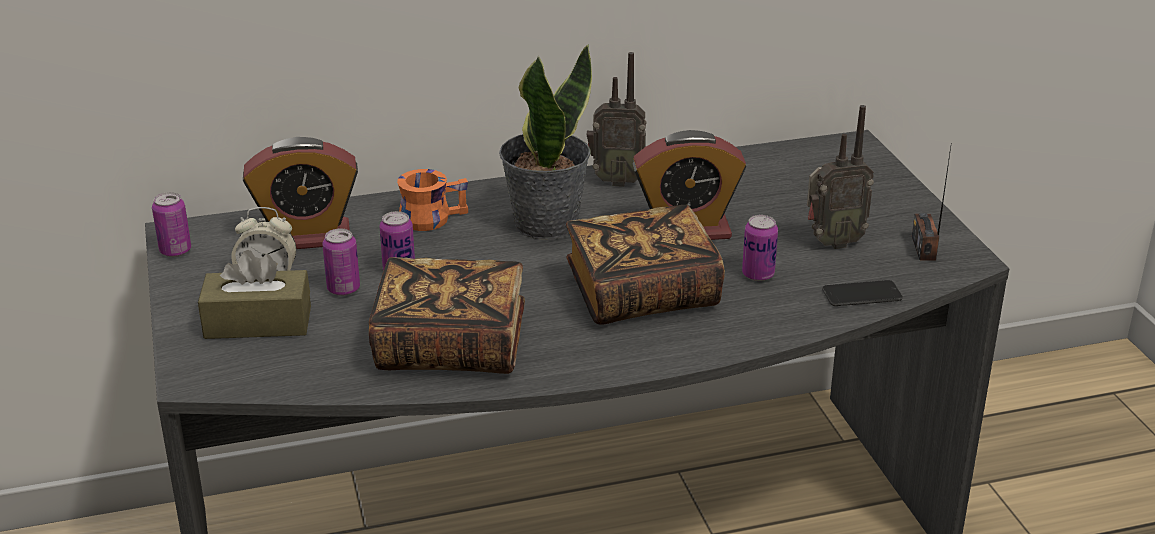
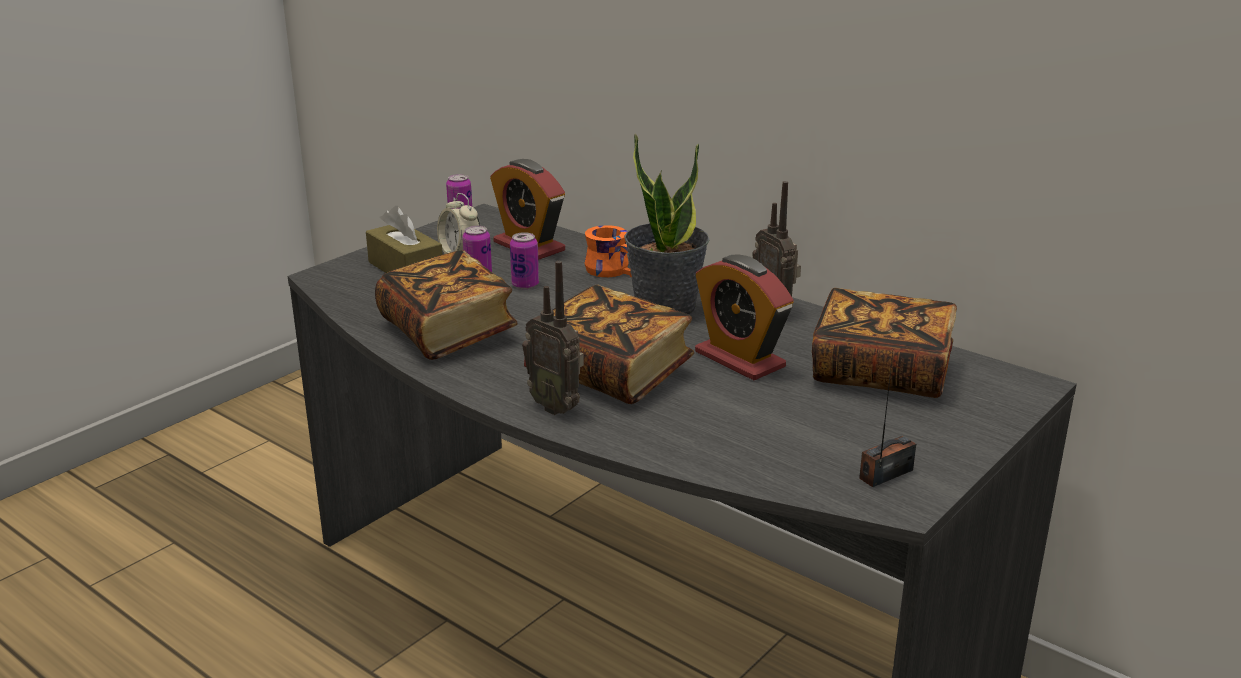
camera: 55 degrees right, 5 degrees down
can [742,215,778,281] -> none
radio [807,105,874,249] -> radio moved to [522,261,584,415]
phone [822,280,903,306] -> none
none -> book [812,288,957,398]

